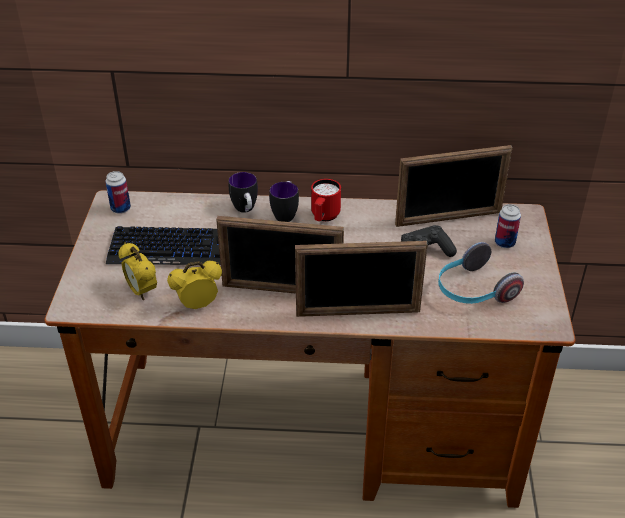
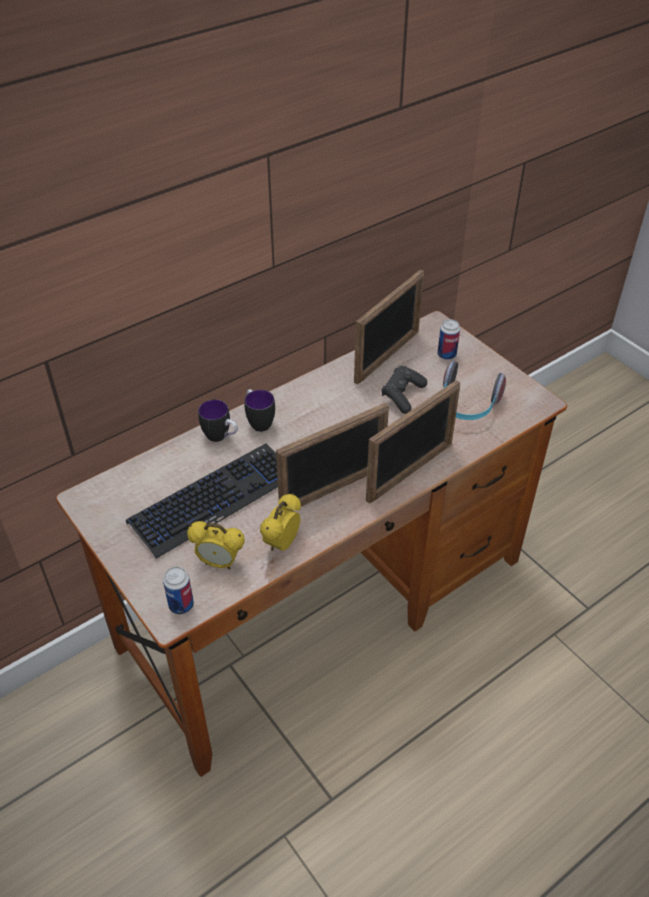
camera: 40 degrees left, 5 degrees up
can [105,171,131,214] -> can moved to [163,567,194,614]
red mug [311,179,341,221] -> none

